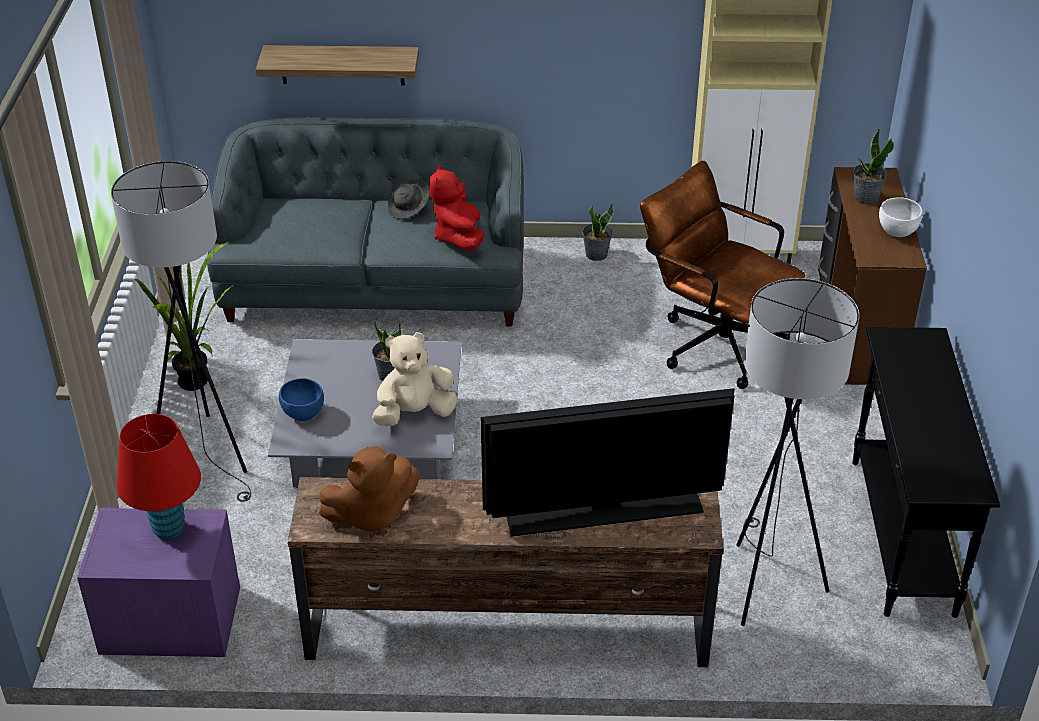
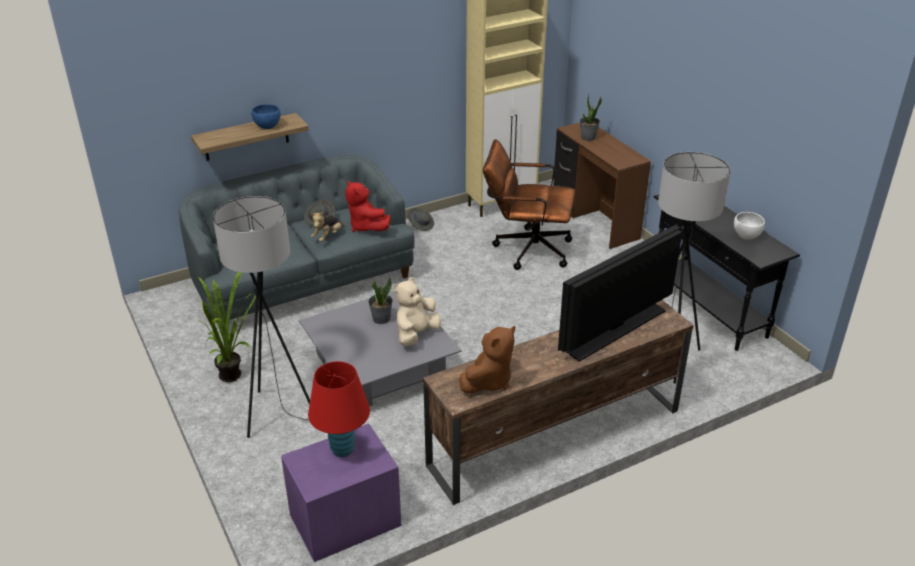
camera: 30 degrees left, 5 degrees down
blue bowl [279,378,324,421] -> blue bowl moved to [251,104,281,129]
potted plant [582,203,613,261] -> grey hat [407,208,434,231]
white bowl [879,197,923,237] -> white bowl moved to [734,212,765,240]
none -> plush toy [311,212,344,242]

